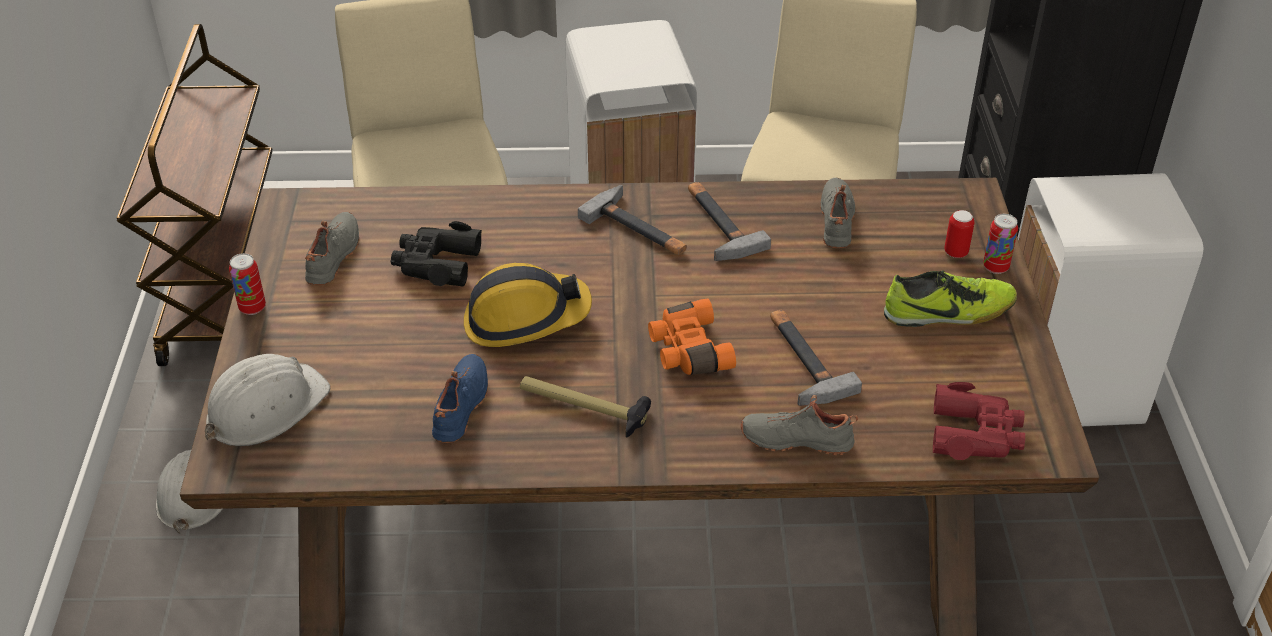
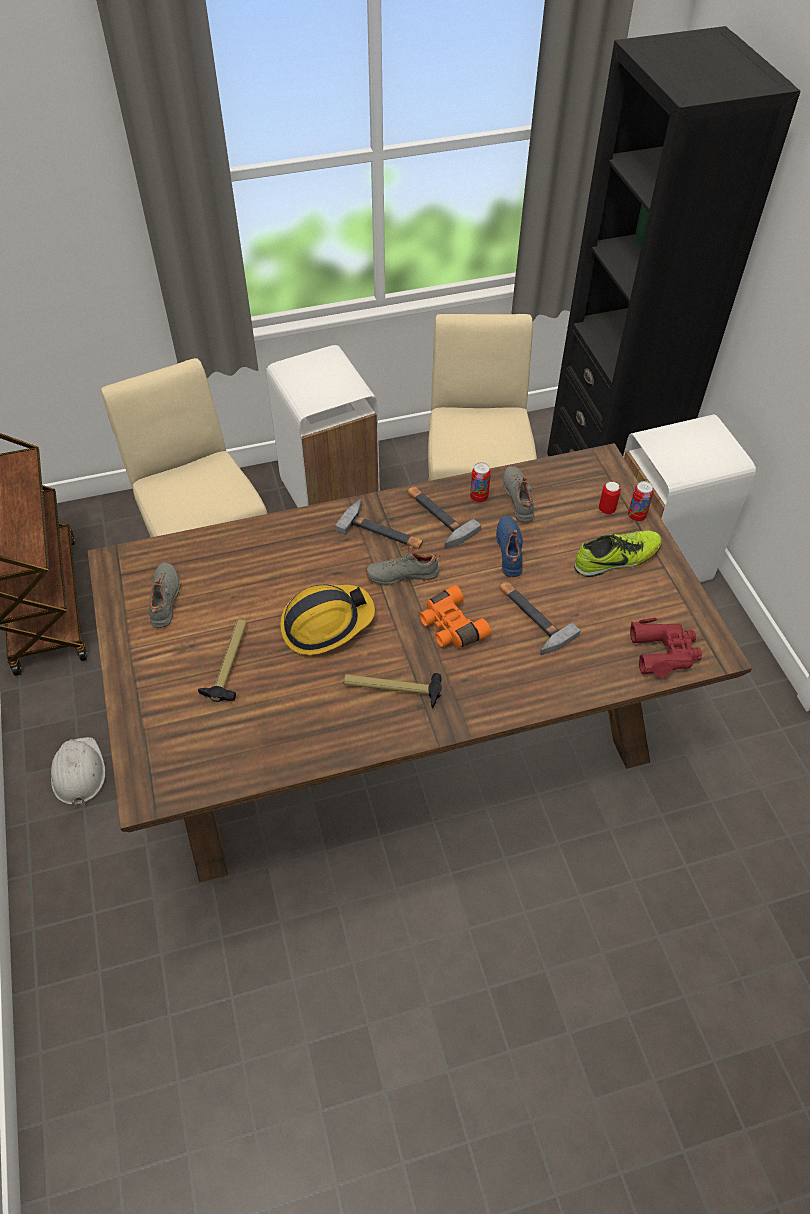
camera: 15 degrees left, 10 degrees up
white hard hat [205,354,330,446] -> none
can [229,253,266,315] -> can moved to [470,462,491,503]
black binoculars [391,221,482,286] -> none
blue shoe [432,354,488,443] -> blue shoe moved to [496,516,523,577]
grey shoe [741,395,858,456] -> grey shoe moved to [366,546,441,586]
none -> hammer [198,619,247,702]

